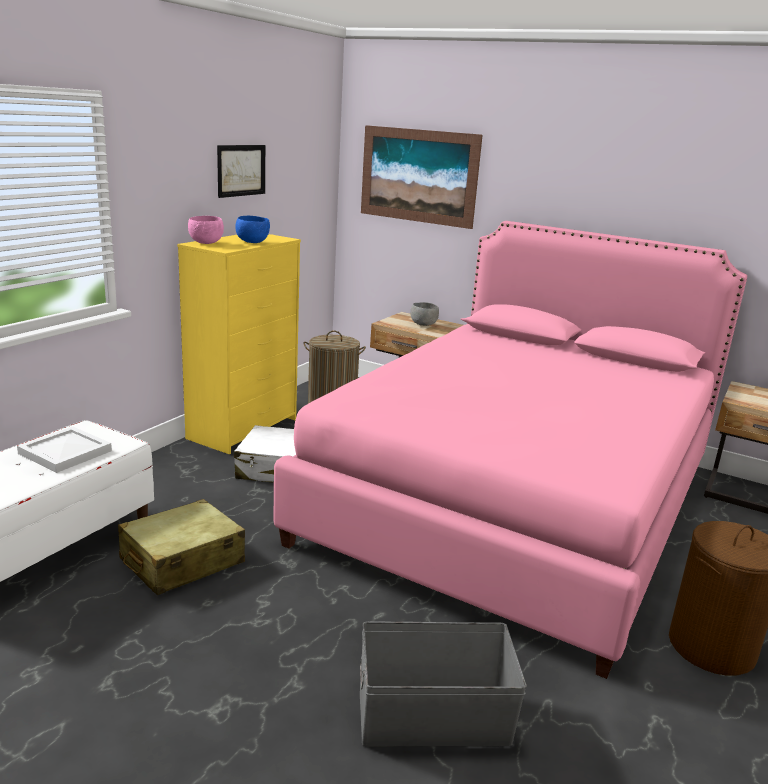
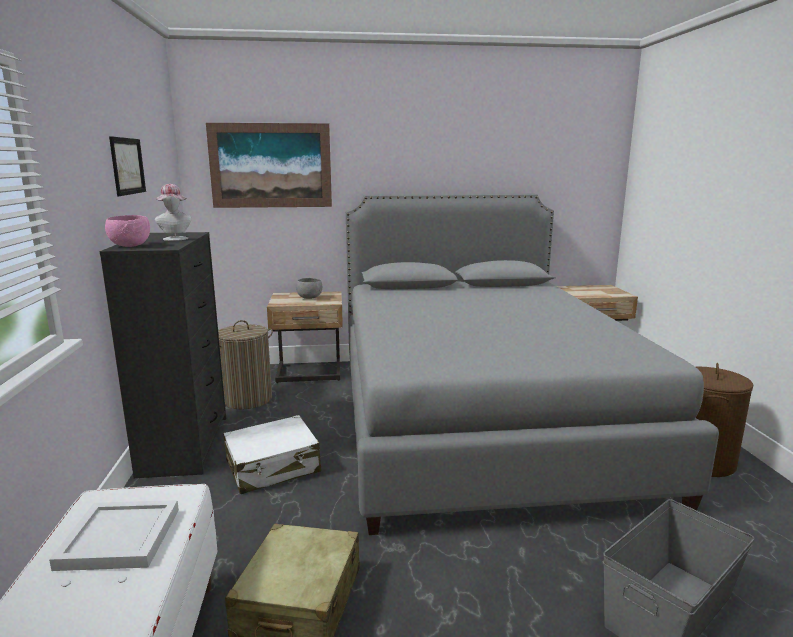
camera: 35 degrees left, 5 degrees down
yellow dresser [177,234,301,454] -> black dresser [99,232,226,478]
blue bowl [235,216,270,243] -> hat [155,184,192,241]
pink bed [273,221,747,679] -> grey bed [346,194,719,535]

